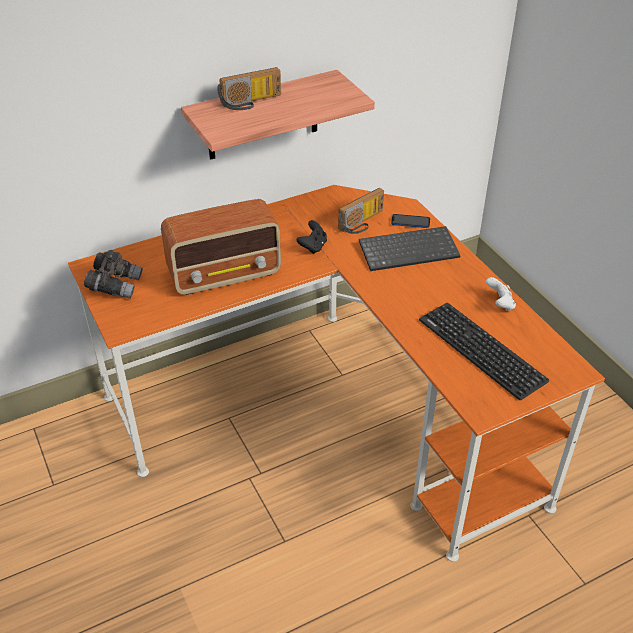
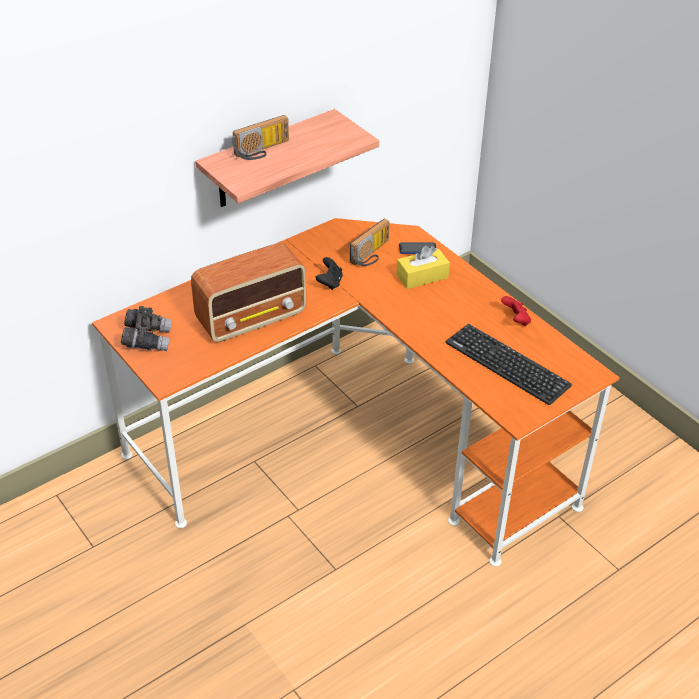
camera: 10 degrees left, 0 degrees up
keyboard [359,226,461,271] -> yellow tissue box [397,246,450,289]
white game controller [486,277,516,311] -> red game controller [501,296,531,326]

